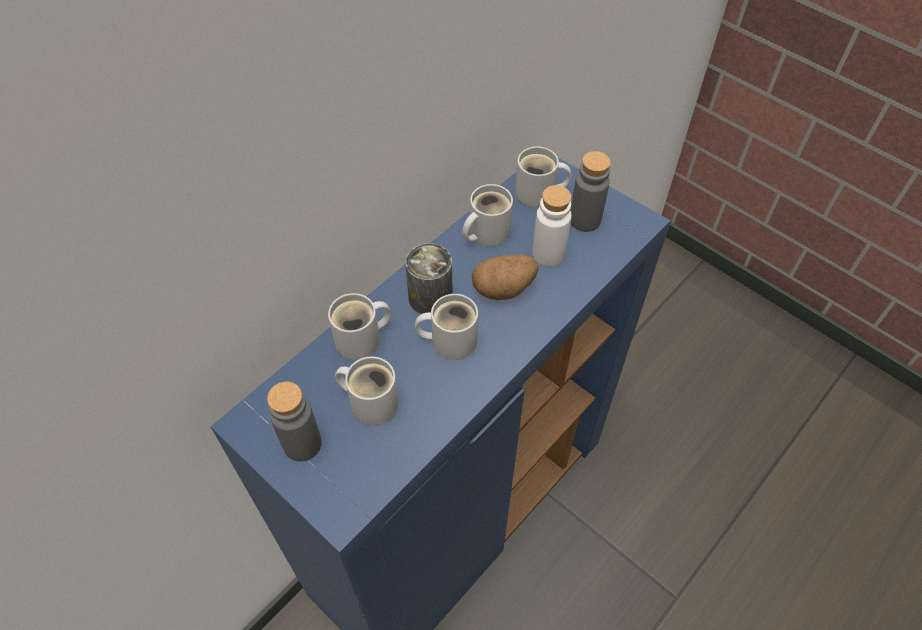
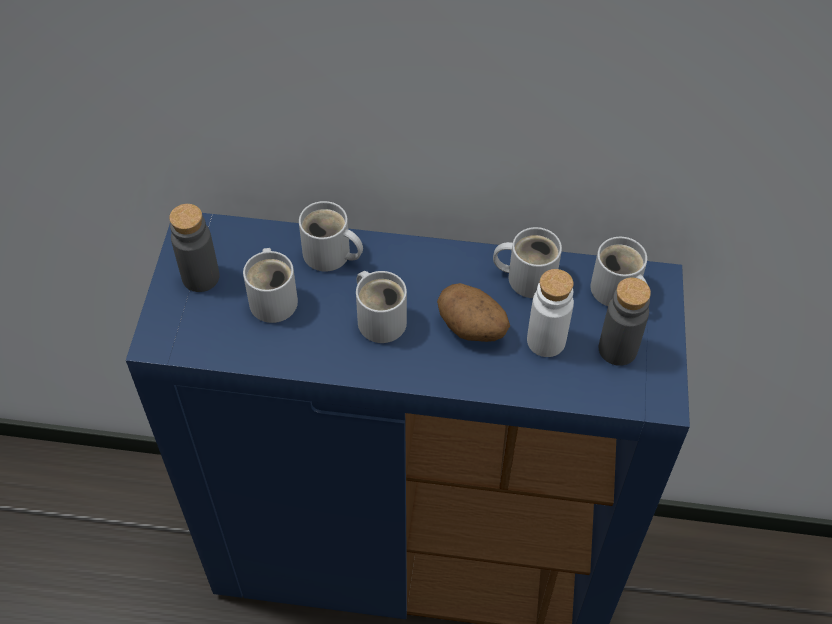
camera: 55 degrees right, 0 degrees up
can [405,243,453,314] -> none

